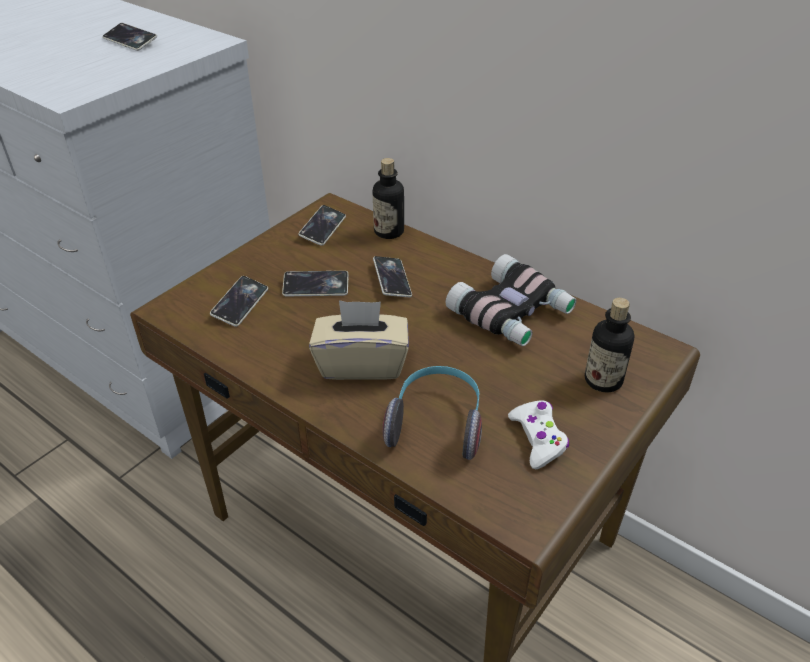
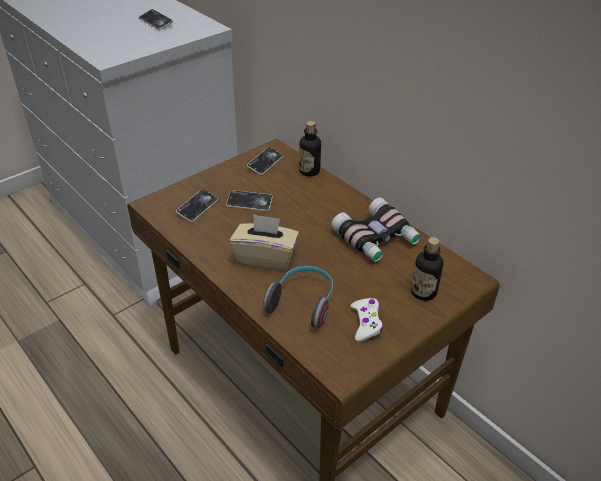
camera: 10 degrees right, 0 degrees up
phone [373,256,412,297] -> none

